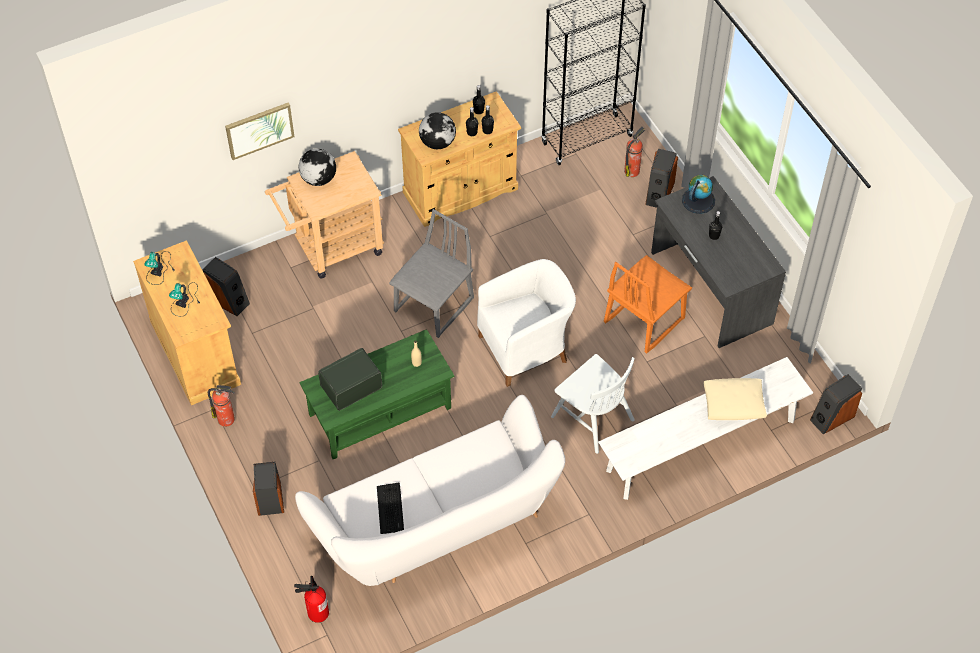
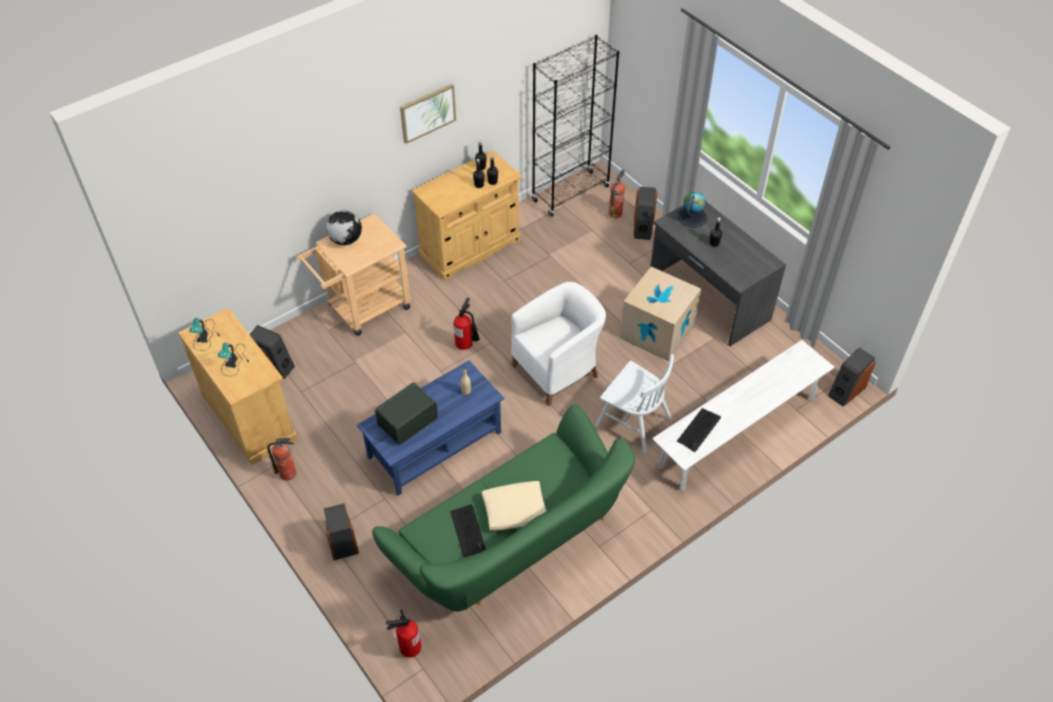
camera: 10 degrees left, 5 degrees down
picture [225,102,295,160] -> picture moved to [400,84,456,144]
white sofa [295,395,565,586] -> green sofa [372,404,635,612]
green coffee table [299,329,455,459] -> blue coffee table [357,361,504,496]
grey chair [389,209,474,338] -> fire extinguisher [454,298,479,350]
globe [419,112,456,149] -> none
orange chair [604,255,692,354] -> cardboard box [620,267,701,361]
beige pillow [703,378,767,420] -> beige pillow moved to [481,481,546,531]
none -> keyboard [677,408,721,452]

